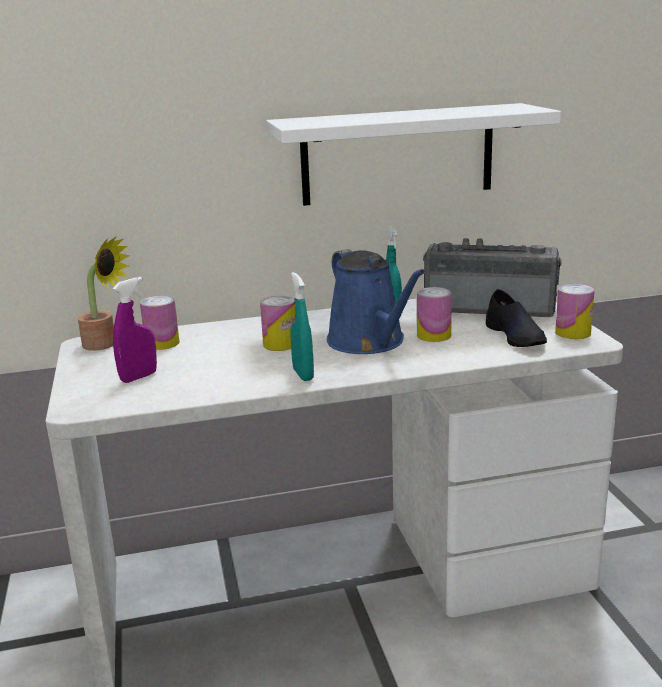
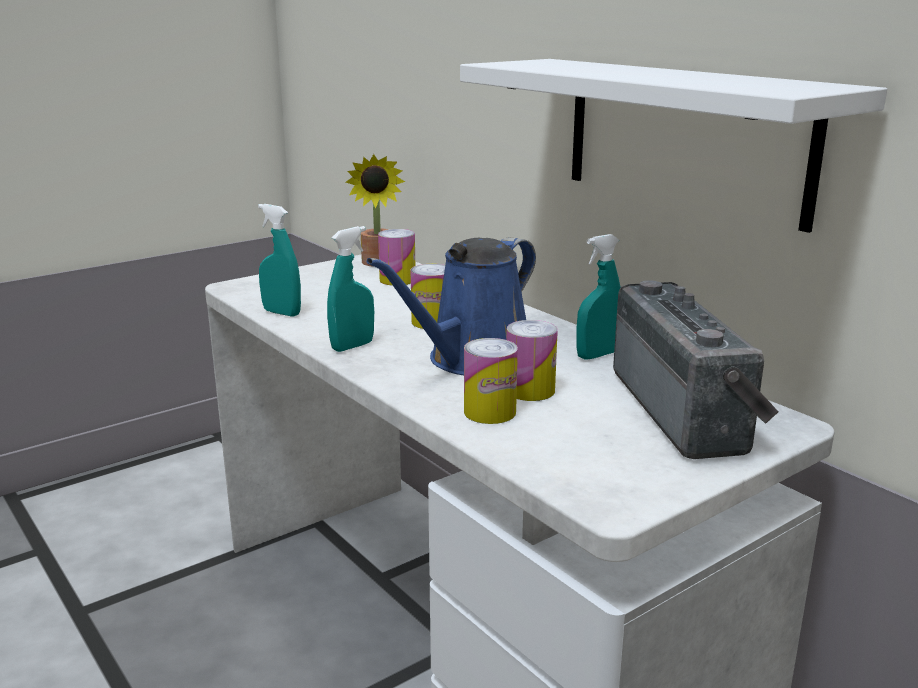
camera: 65 degrees right, 0 degrees up
purple spray bottle [112,277,157,383] -> none
black shoe [486,289,547,347] -> none
can [555,284,595,339] -> can moved to [464,338,518,424]
none -> turquoise spray bottle [258,204,301,317]

